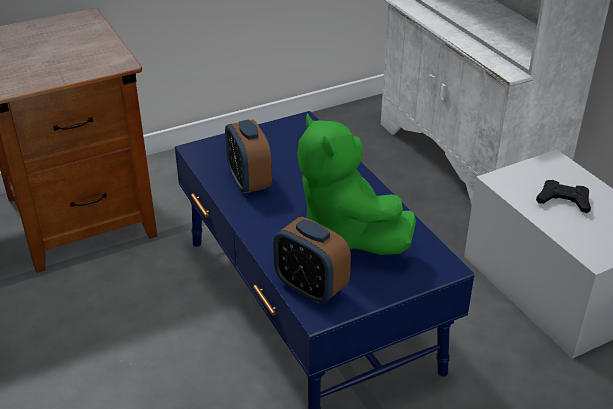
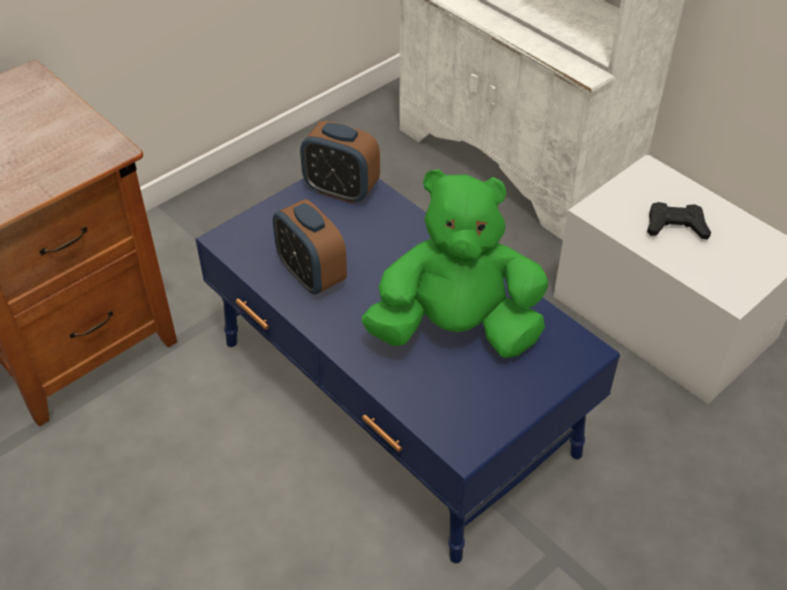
camera: 15 degrees left, 10 degrees up
alarm clock [273,217,351,303] -> alarm clock moved to [300,121,380,204]
green plush toy [297,113,416,255] -> green plush toy turned 135 degrees clockwise [362,169,548,358]

